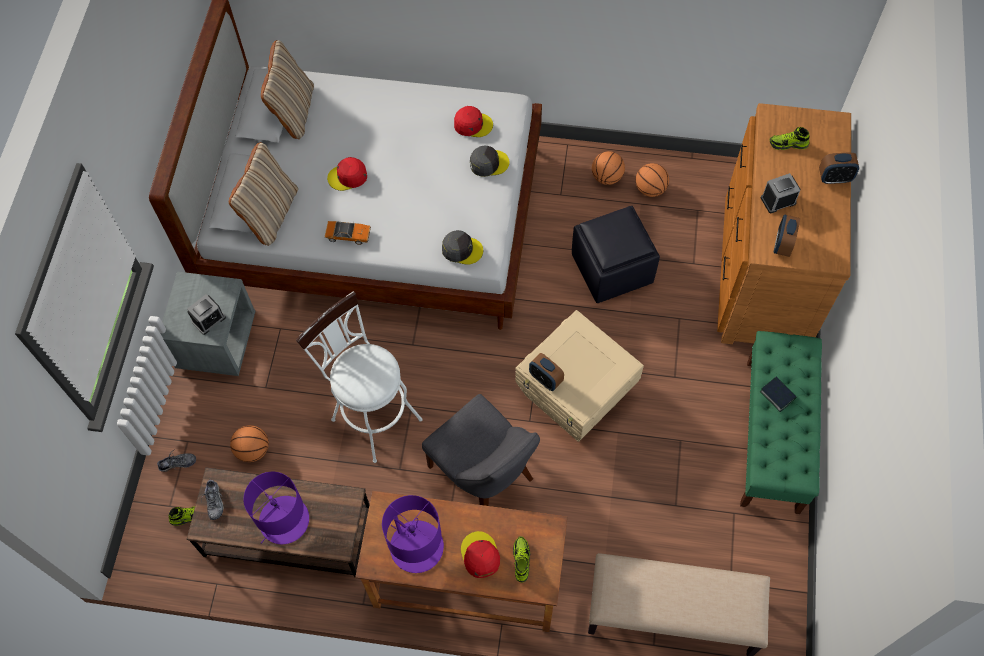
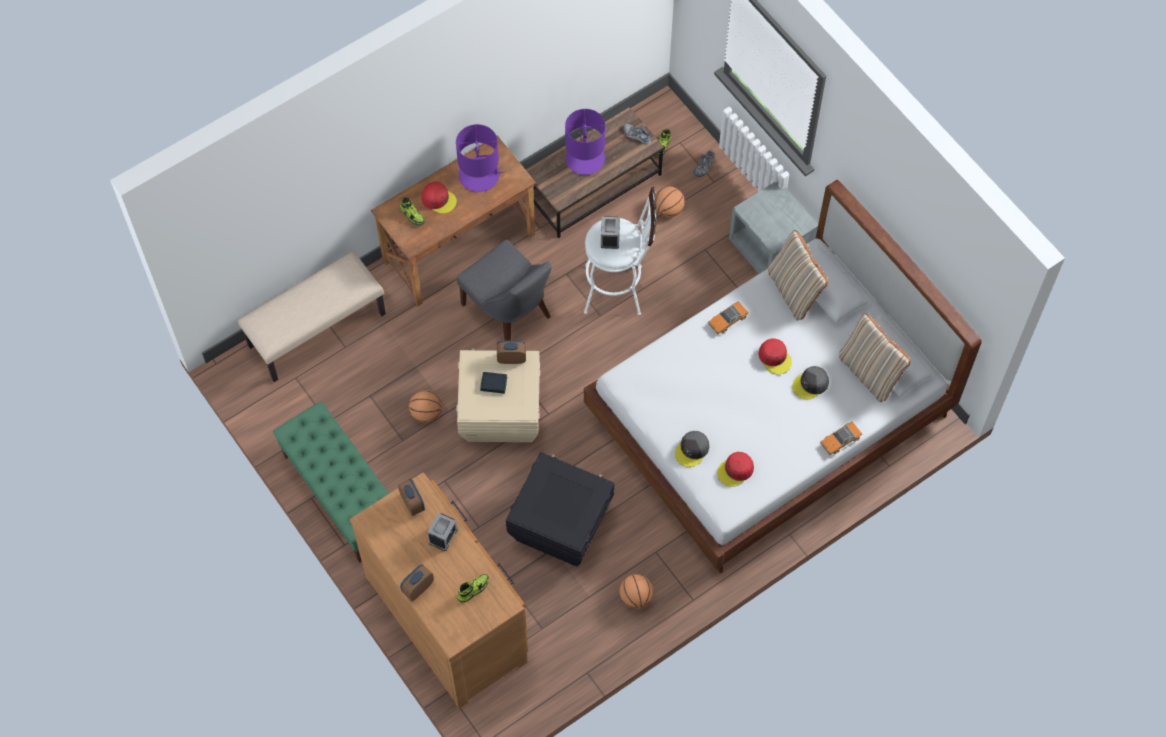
camera: 135 degrees right, 0 degrees up
alarm clock [187,294,226,335] -> alarm clock moved to [601,216,620,249]
red cap [327,157,367,191] -> red cap turned 120 degrees clockwise [759,338,792,374]
grey chair [422,394,540,506] -> grey chair turned 135 degrees counterclockwise [457,240,552,340]
grey cap [442,230,483,265] -> grey cap moved to [792,366,829,399]
black ottoman [572,206,660,303] -> black storage box [506,452,614,567]
basketball [636,163,669,197] -> basketball moved to [409,390,442,422]
book [760,377,797,412] -> book moved to [480,372,507,394]
none -> toy car [820,421,862,455]

